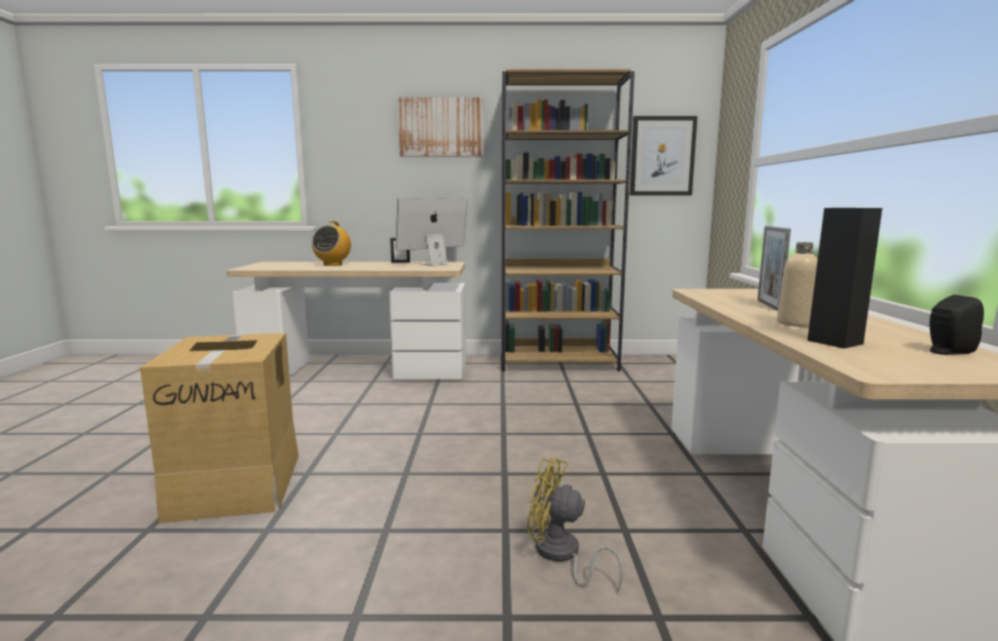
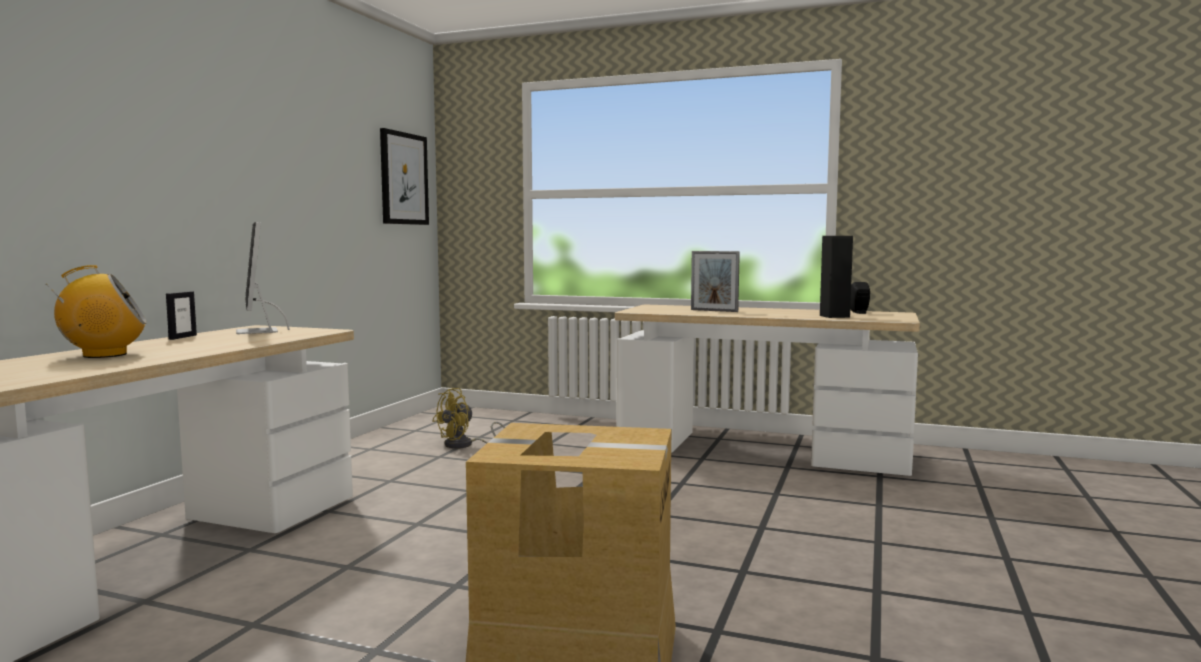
camera: 70 degrees left, 5 degrees down
radio [312,221,351,266] -> radio turned 60 degrees counterclockwise [45,265,147,358]
picture [398,97,483,156] -> none
brown bookcase [502,69,635,371] -> none
yellow fan [527,457,624,593] -> yellow fan moved to [432,388,505,449]
beige bottle [777,242,818,327] -> none

